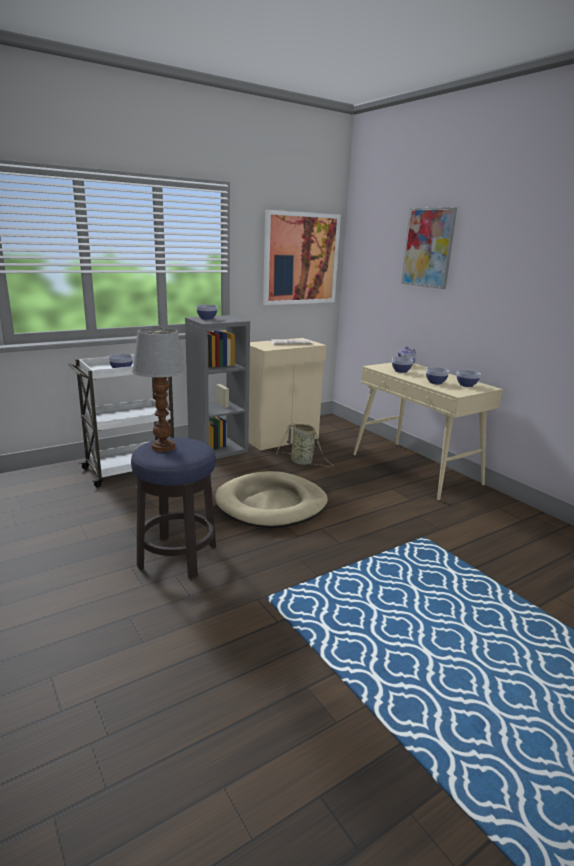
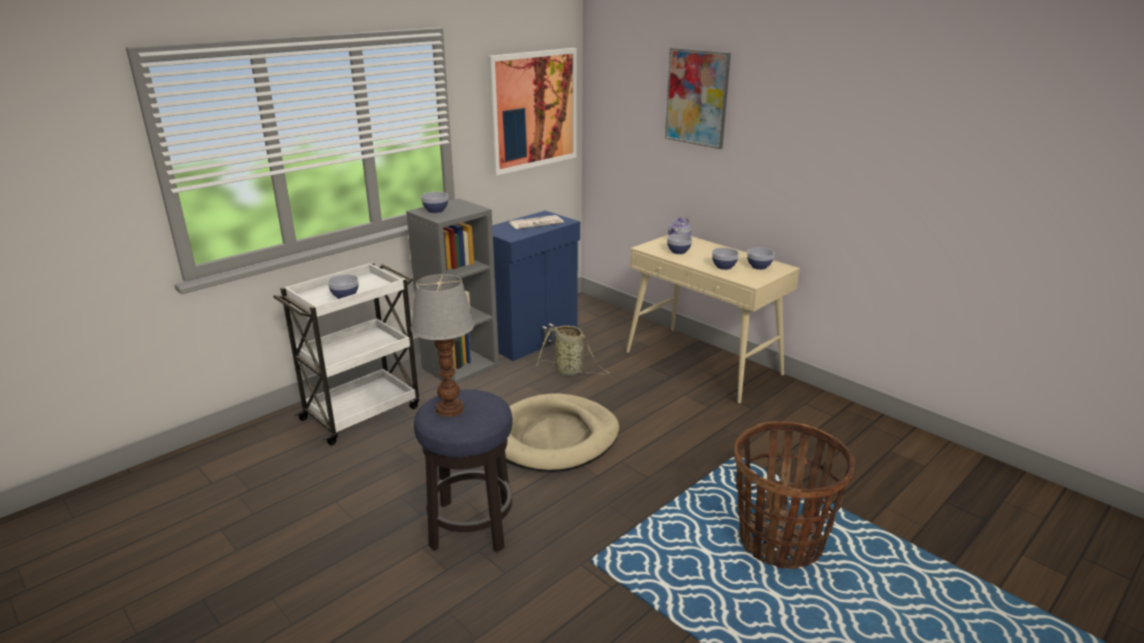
camera: 10 degrees left, 5 degrees up
beige cabinet [248,338,327,451] -> blue cabinet [492,211,580,361]
none -> basket [734,421,855,569]

